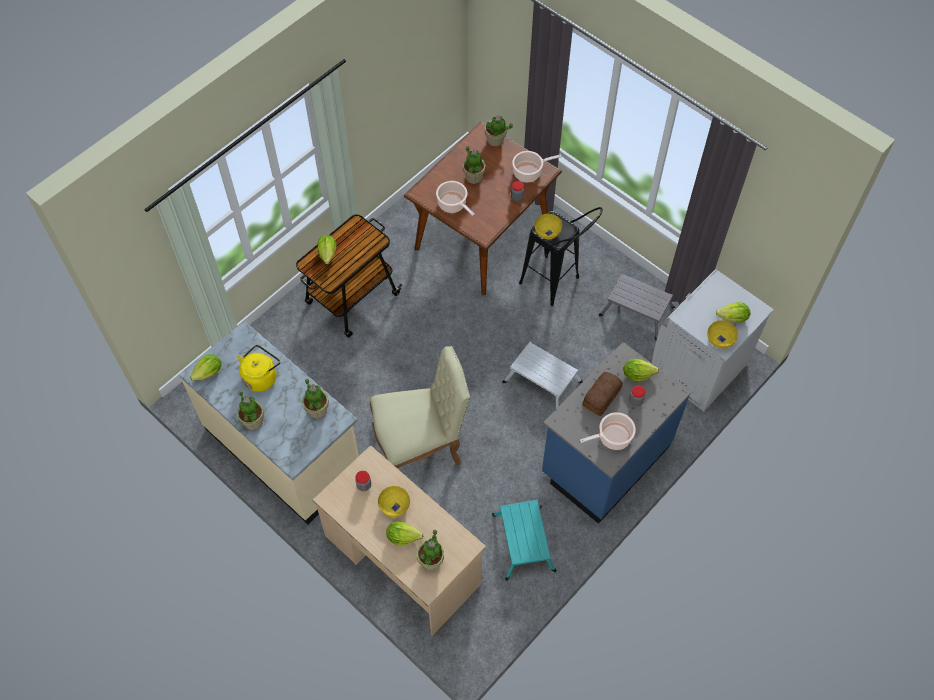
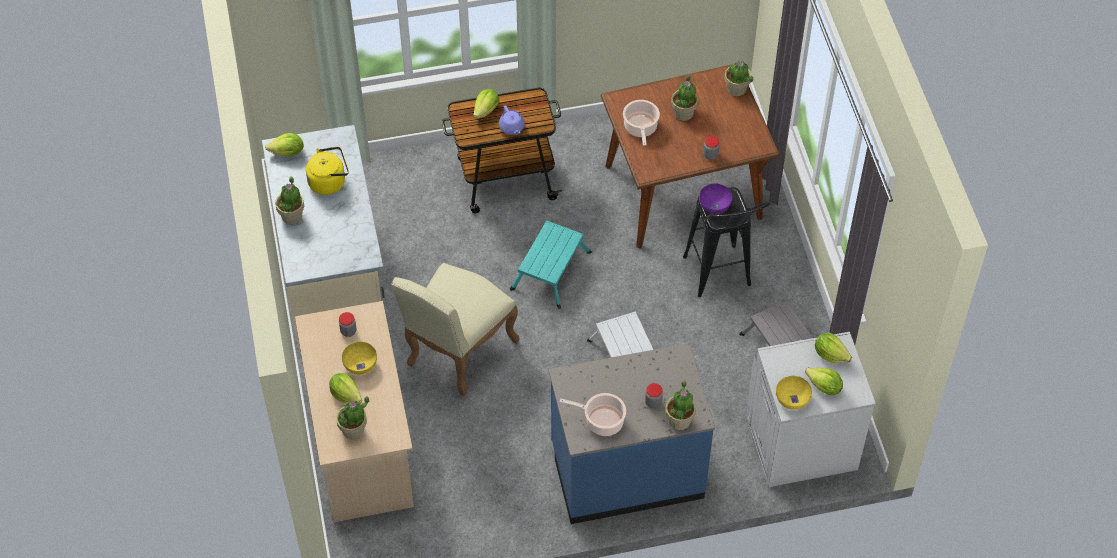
camera: 35 degrees right, 5 degrees down
potted plant [302,379,329,418] -> potted plant moved to [665,381,696,430]
beige chair [370,346,470,469] -> beige chair turned 105 degrees clockwise [391,263,520,396]
turquoise step ladder [492,500,557,581] -> turquoise step ladder moved to [510,220,592,309]
cooking pot [512,151,562,182] -> none
yellow bowl [535,214,562,239] -> purple bowl [699,183,732,214]
bread [582,372,622,416] -> none
lettuce [623,359,659,381] -> lettuce moved to [815,333,852,363]
none -> purple teapot [499,105,525,135]

